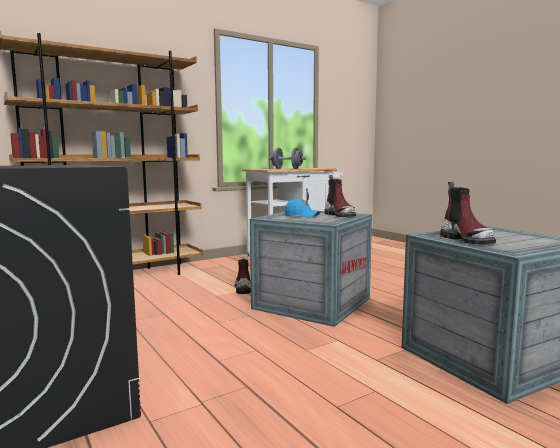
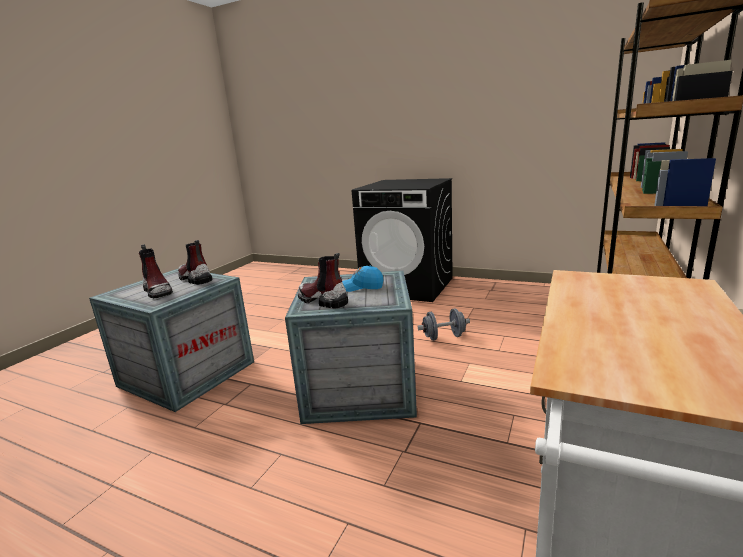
camera: 150 degrees right, 10 degrees up
boot [235,258,251,294] -> boot moved to [139,244,173,298]
grey dumbbell [269,147,306,169] -> grey dumbbell moved to [418,308,470,341]

